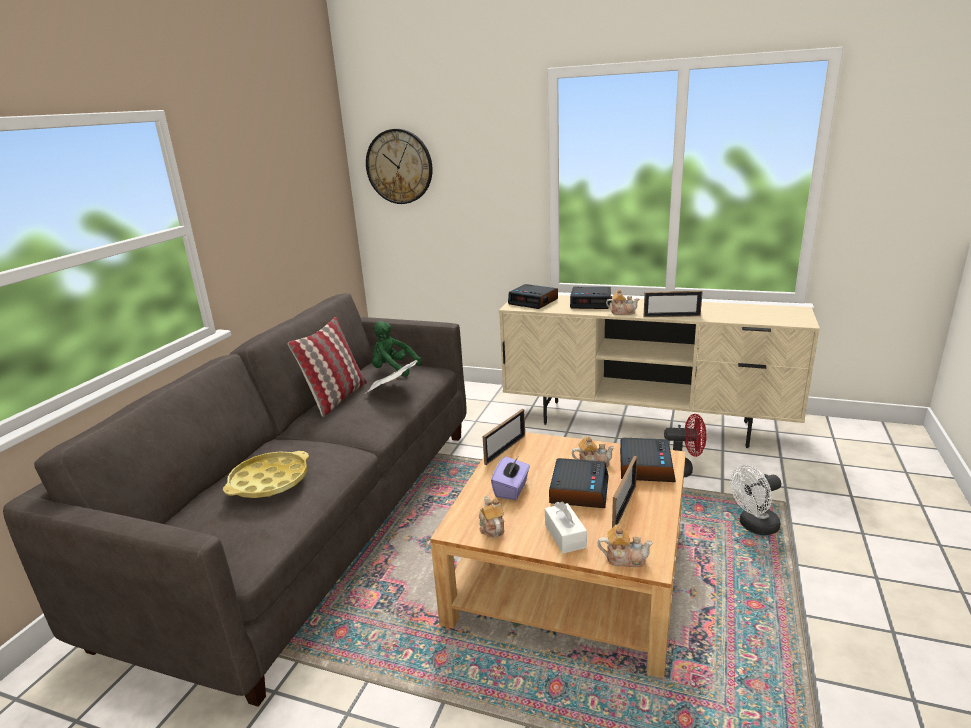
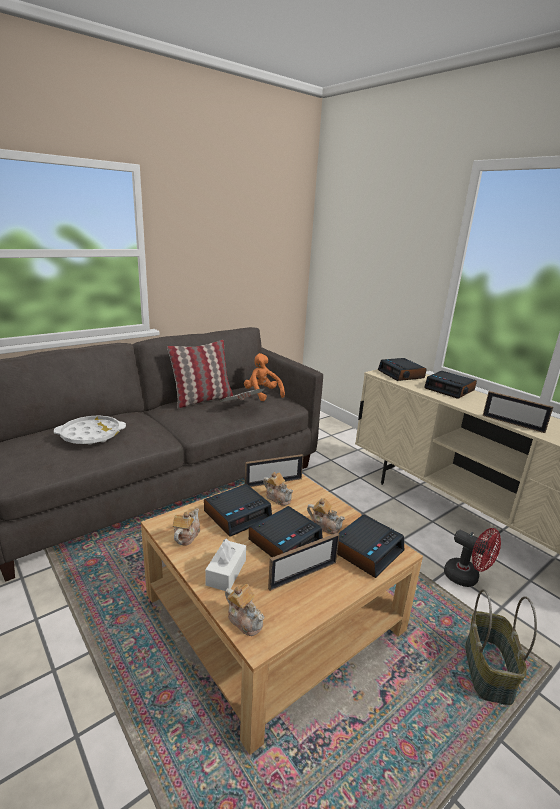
camera: 30 degrees right, 0 degrees up
yellow tray [223,451,309,498] -> white tray [54,415,126,444]
wall clock [366,129,433,204] -> none
green plush toy [372,321,422,376] -> orange plush toy [244,353,285,401]
purple tissue box [491,457,530,500] -> alarm clock [204,484,272,537]
teapot [606,289,639,315] -> teapot moved to [263,472,293,506]
white fan [730,465,781,535] -> basket [465,589,537,705]

